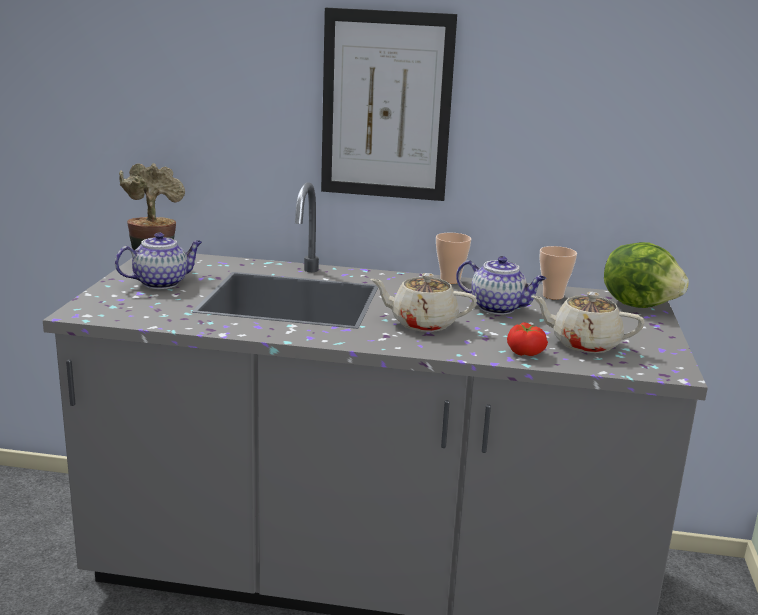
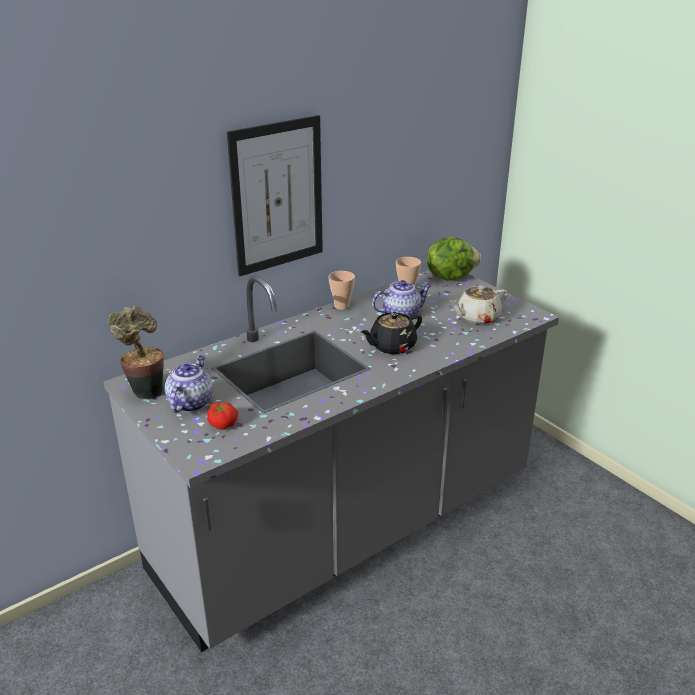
camera: 45 degrees left, 10 degrees up
beige teapot [370,273,477,332] -> black teapot [361,312,422,354]
tomato [507,322,548,356] -> tomato moved to [207,402,238,430]

